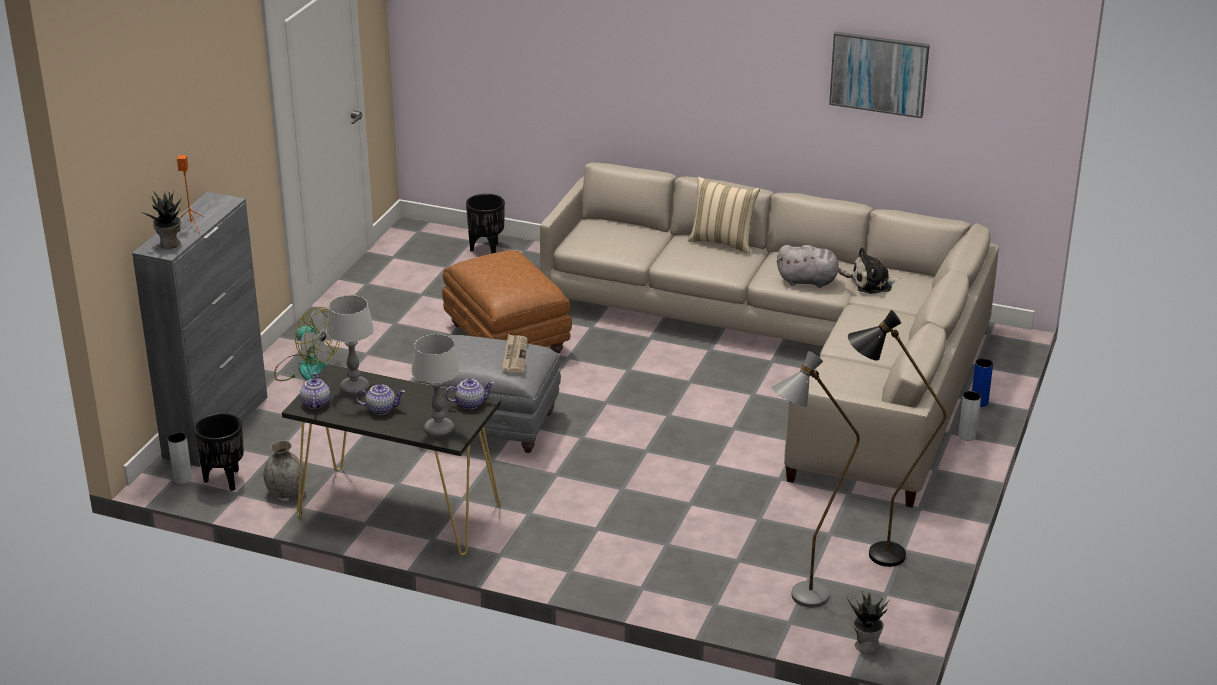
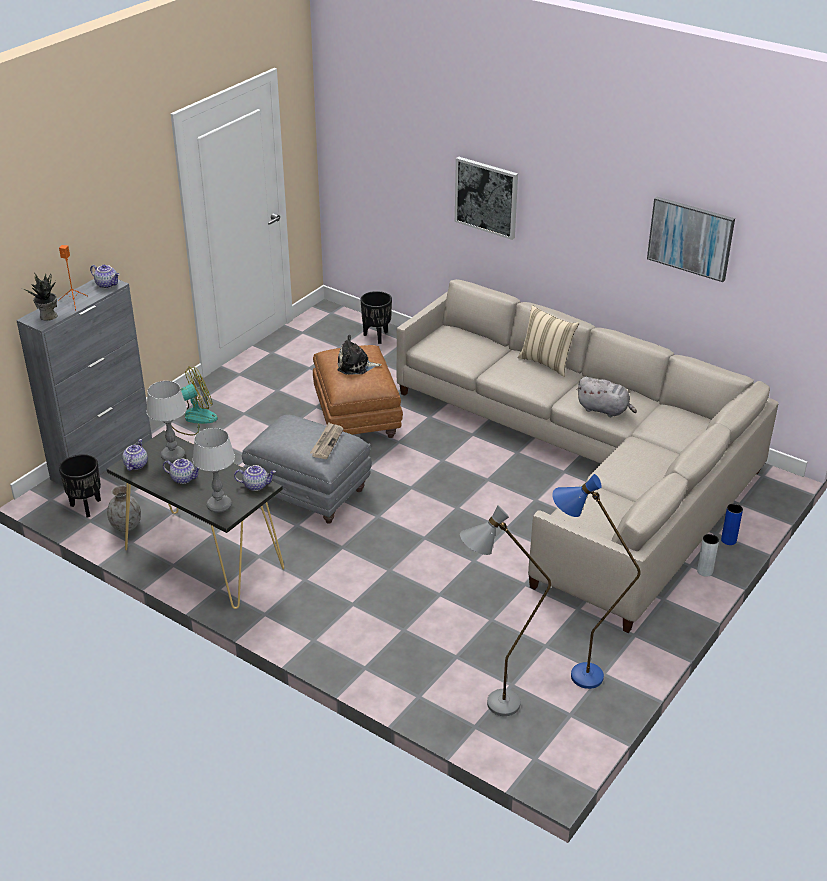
camera: 15 degrees right, 5 degrees up
grey vase [168,432,192,484] -> none
fan [274,307,340,381] -> fan turned 75 degrees counterclockwise [171,367,218,435]
black floor lamp [848,309,946,567] -> blue floor lamp [552,474,640,689]
potted plant [848,591,890,653] -> none
plush toy [850,247,901,294] -> plush toy moved to [338,335,382,374]
none -> teapot [90,264,120,288]
none -> picture [455,157,518,240]

